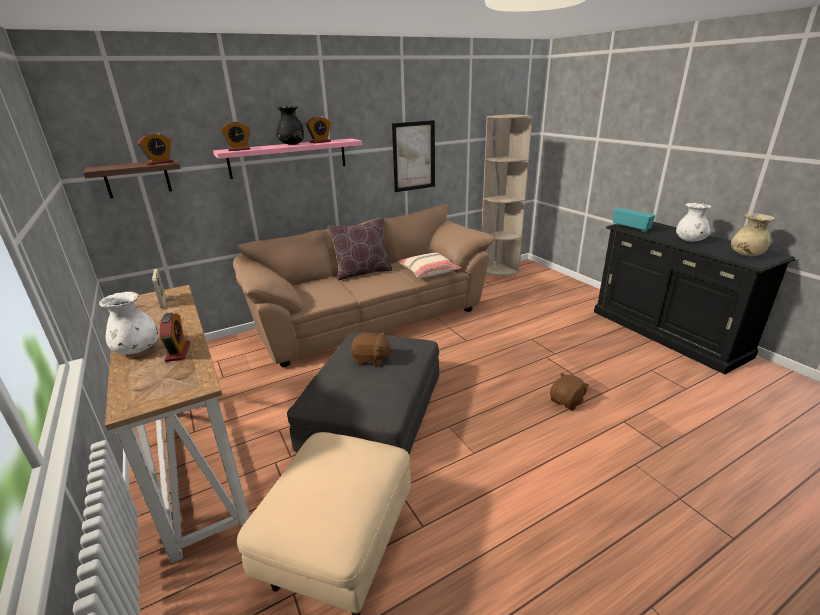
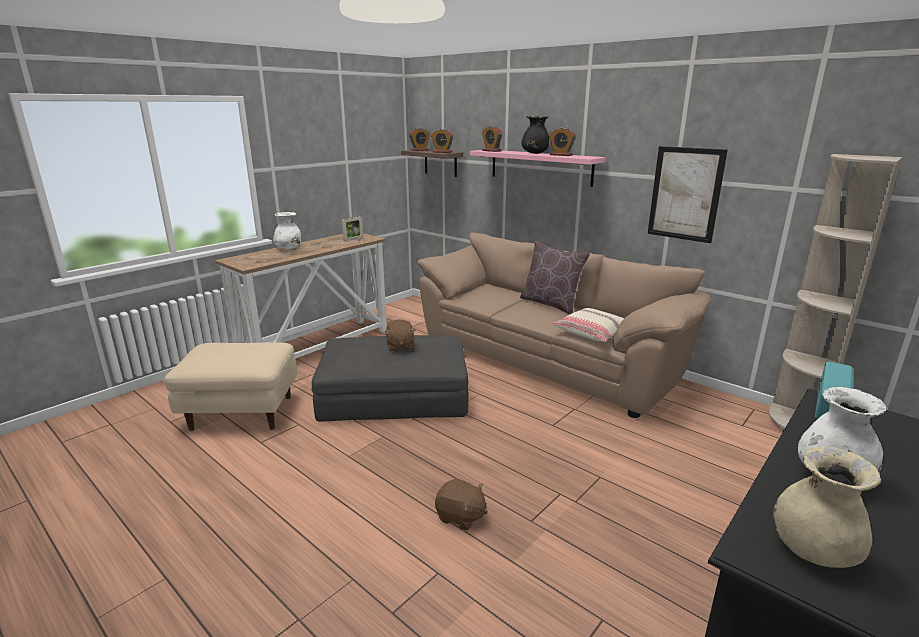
camera: 70 degrees right, 5 degrees down
alarm clock [159,313,190,362] -> alarm clock moved to [409,128,430,151]

